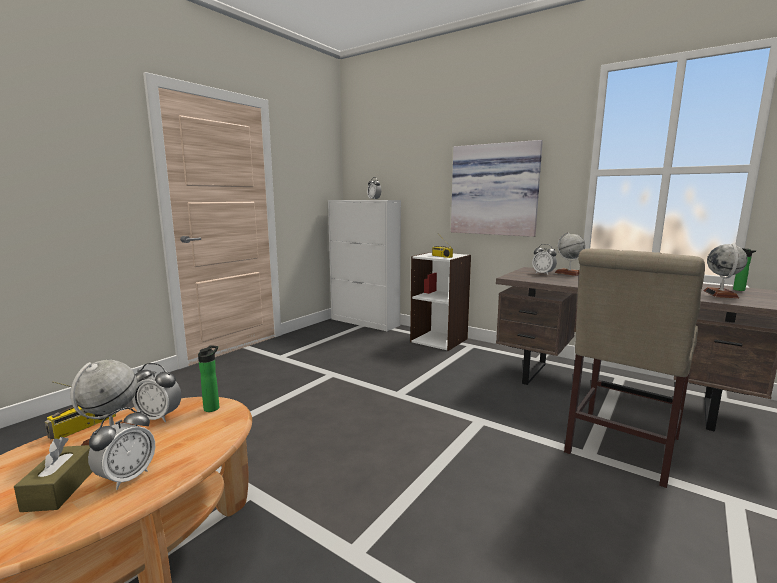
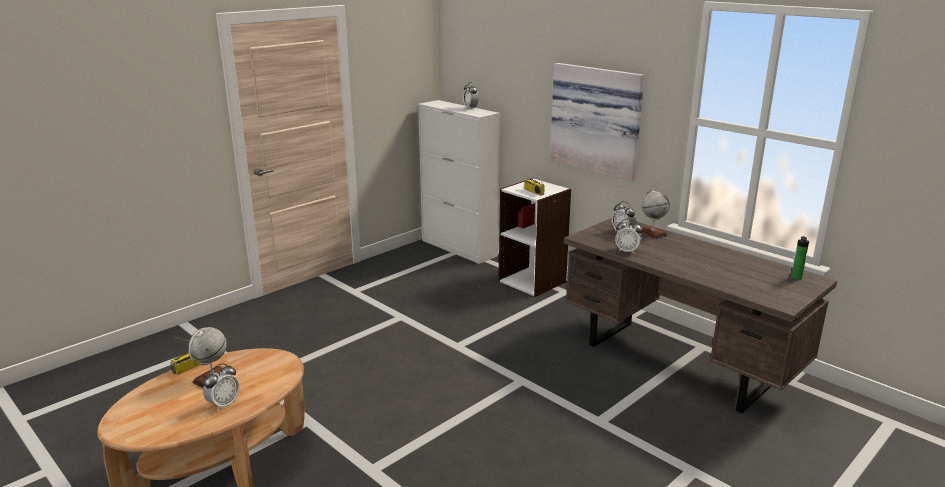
camera: 10 degrees right, 10 degrees up
brown tissue box [14,437,93,512] -> none
alarm clock [132,363,181,422] -> alarm clock moved to [615,219,642,254]
bottle [198,345,219,412] -> none
beige chair [564,249,705,488] -> none
globe [703,243,747,298] -> none

